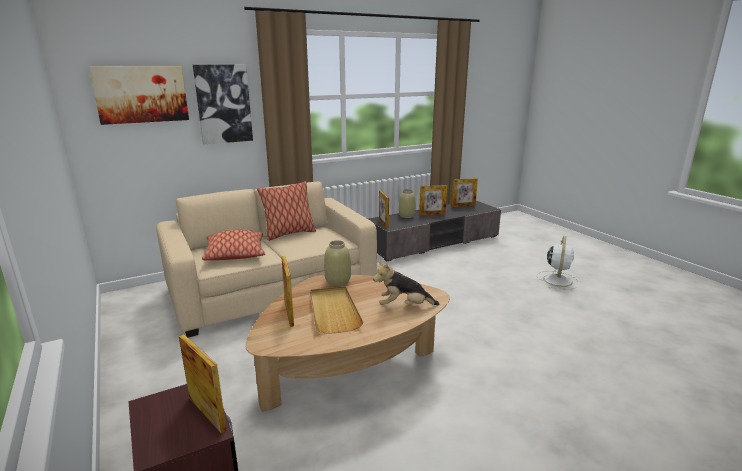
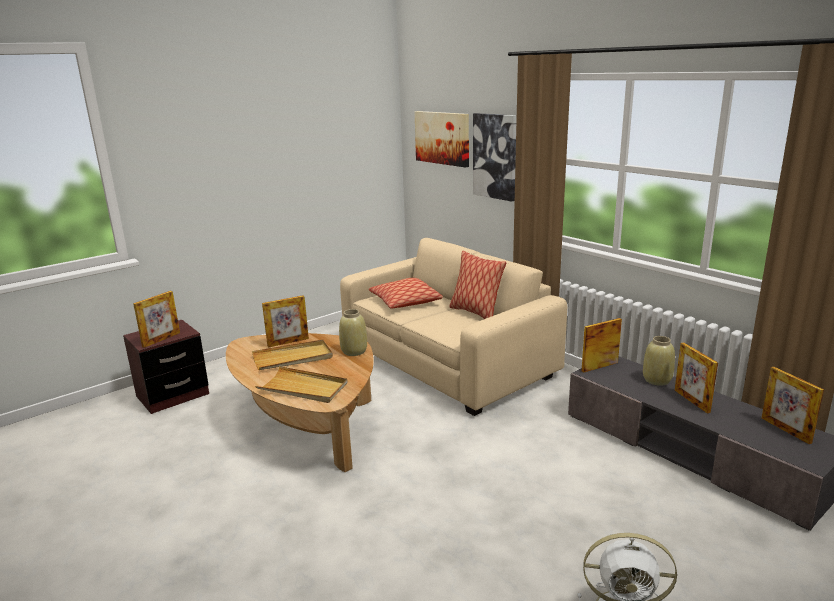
camera: 80 degrees right, 0 degrees up
plush toy [373,261,439,305] -> beige tray [255,366,348,403]

